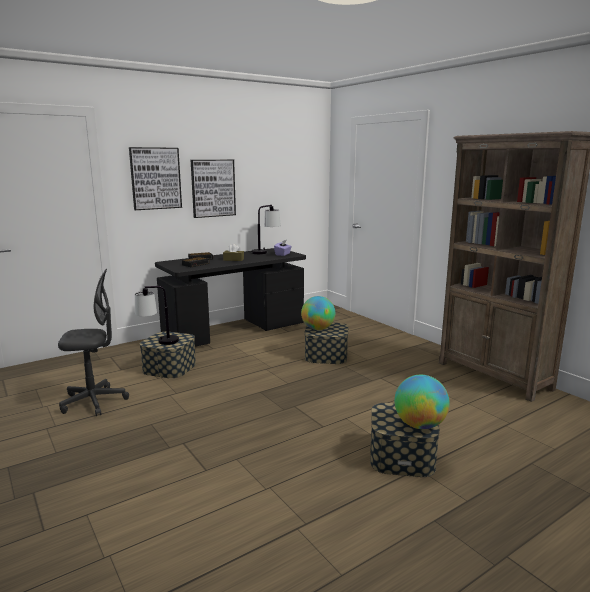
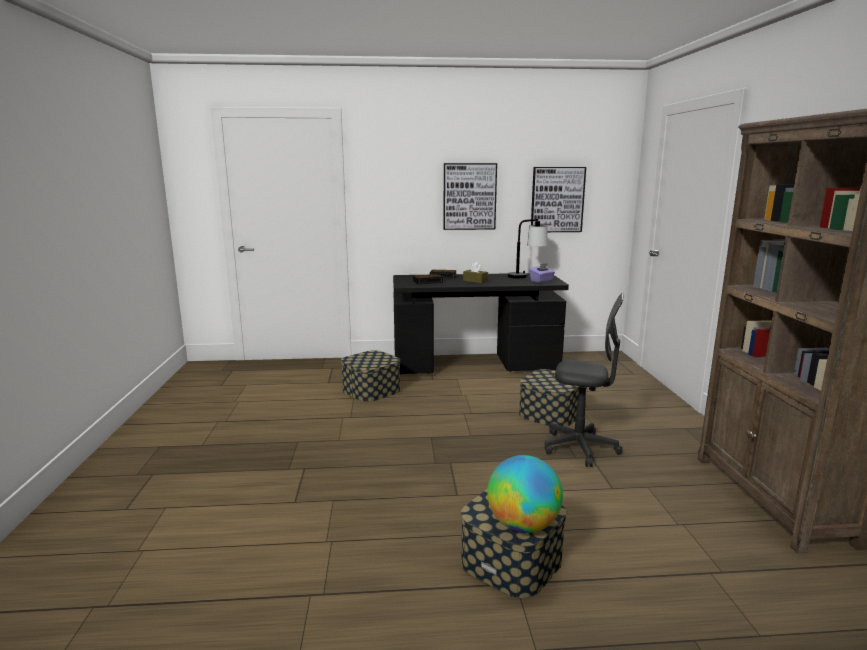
camera: 30 degrees right, 0 degrees up
grey office chair [58,269,129,416] -> grey office chair moved to [545,293,624,467]
picture [129,147,182,210] -> picture moved to [531,167,586,232]
table lamp [135,286,179,345] -> none
globe [301,296,335,330] -> none

